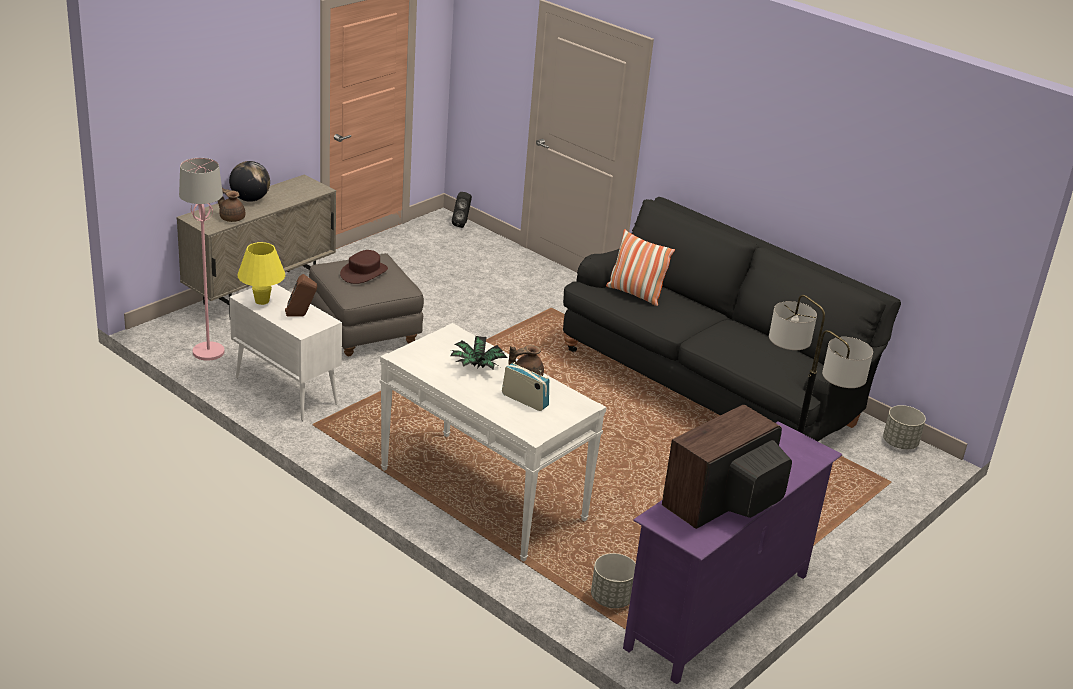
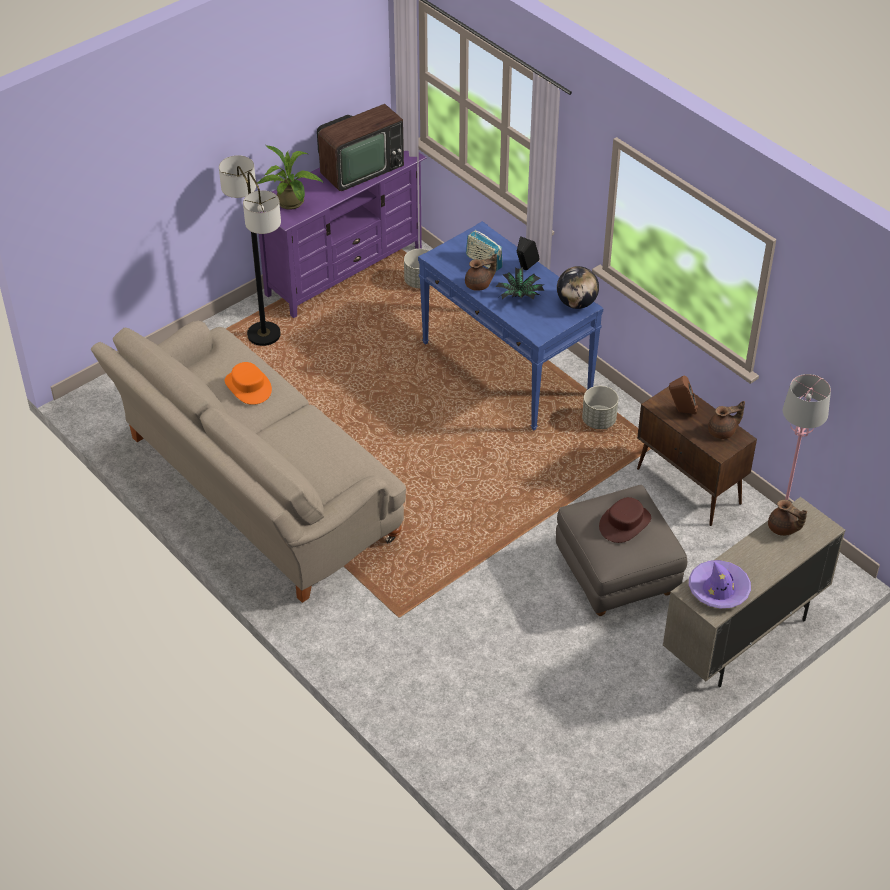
camera: 170 degrees left, 15 degrees up
globe [229,161,270,202] -> globe moved to [557,266,599,309]
white cabinet [229,284,342,421] -> brown cabinet [637,386,757,526]
yellow table lamp [237,242,285,305] -> brown teapot [708,401,745,439]
white console table [380,323,606,562] -> blue console table [418,221,603,430]
black speaker [452,192,472,228] -> black speaker moved to [517,236,540,270]
black sofa [563,197,901,441] -> beige sofa [91,321,406,603]
pillow [606,229,675,306] -> none
grey planter [883,405,926,449] -> grey planter moved to [582,386,618,429]
none -> orange hat [225,362,272,405]
none -> potted plant [257,145,324,210]
none -> purple hat [689,560,751,608]

